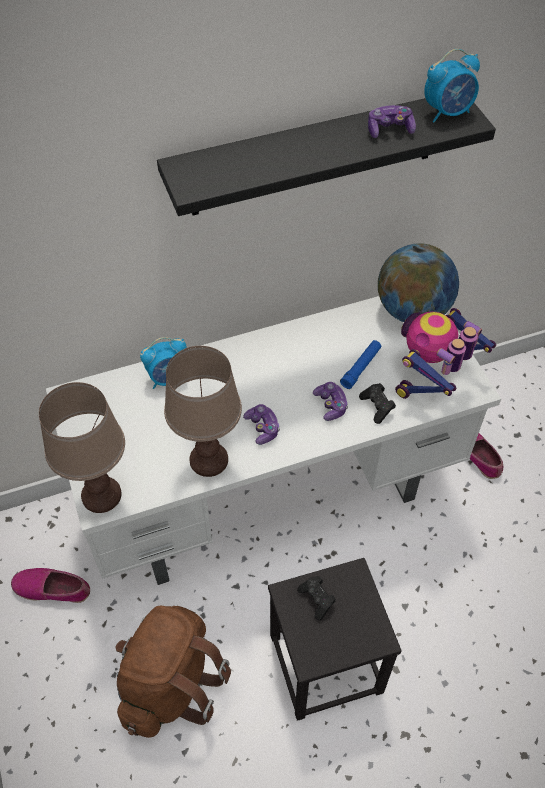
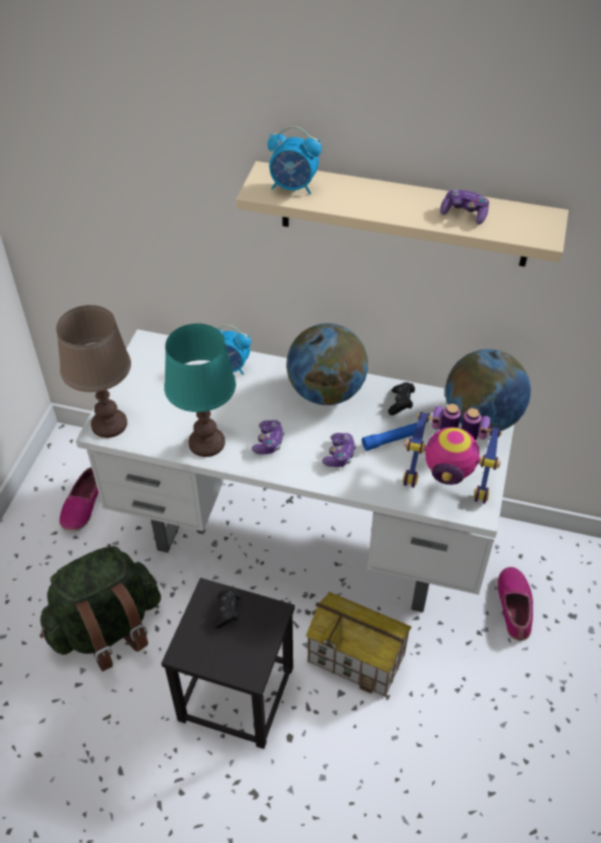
camera: 35 degrees right, 5 degrees down
shoe [11,568,90,603] -> shoe turned 120 degrees counterclockwise [59,467,98,532]
brown backpack [115,606,231,738] -> green backpack [40,546,161,671]
black shelf [157,98,496,216] -> beige shelf [236,161,569,267]
brown table lamp [164,346,242,477] -> turquoise table lamp [164,323,236,457]
black game controller [359,383,396,424] -> black game controller moved to [388,382,415,415]
toy robot [395,308,496,399] -> toy robot turned 150 degrees counterclockwise [403,404,502,504]
alarm clock [424,49,480,122] -> alarm clock moved to [268,126,322,194]
none -> globe [286,323,368,405]
none -> toy house [306,592,411,697]

